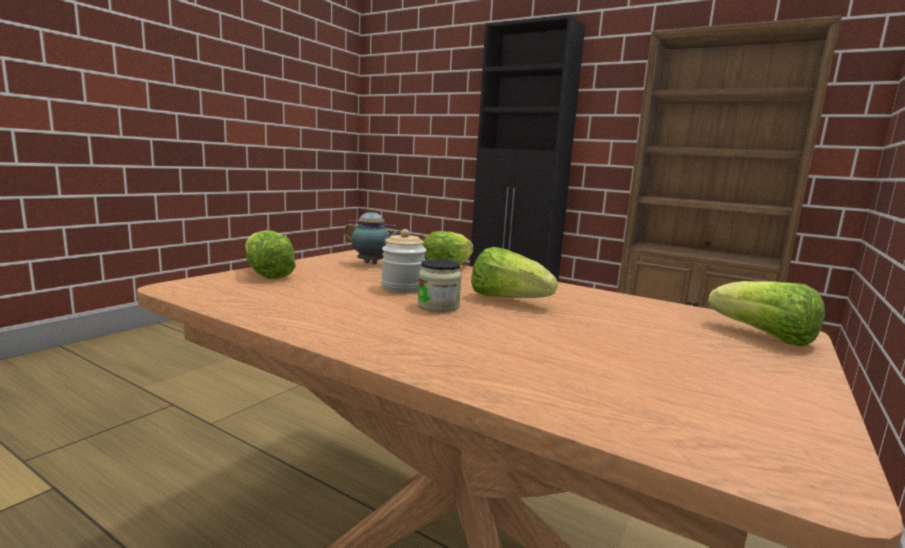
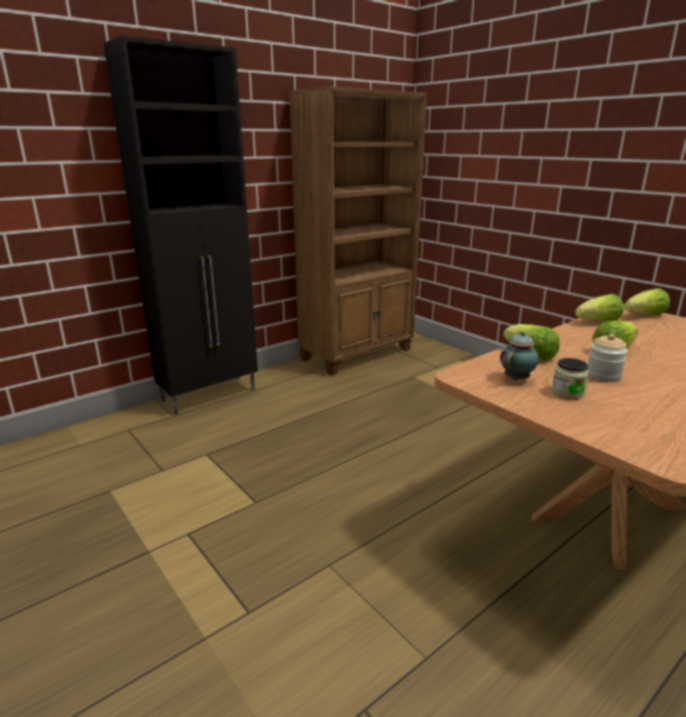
camera: 70 degrees left, 10 degrees up
lettuce [245,230,296,279] -> lettuce moved to [575,294,624,321]
jar [418,258,462,312] -> jar moved to [552,358,589,399]

